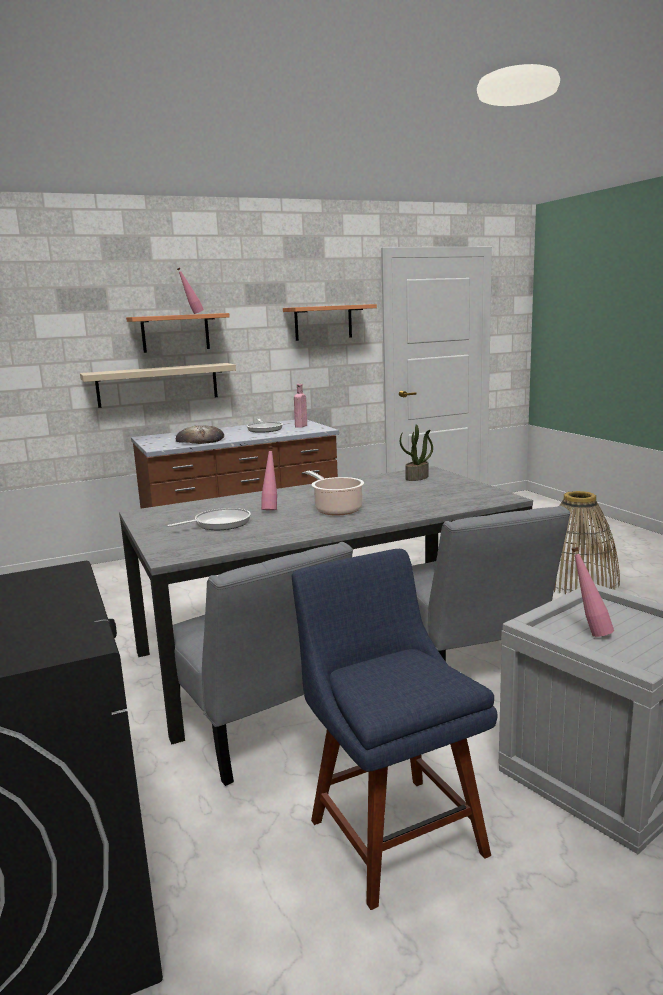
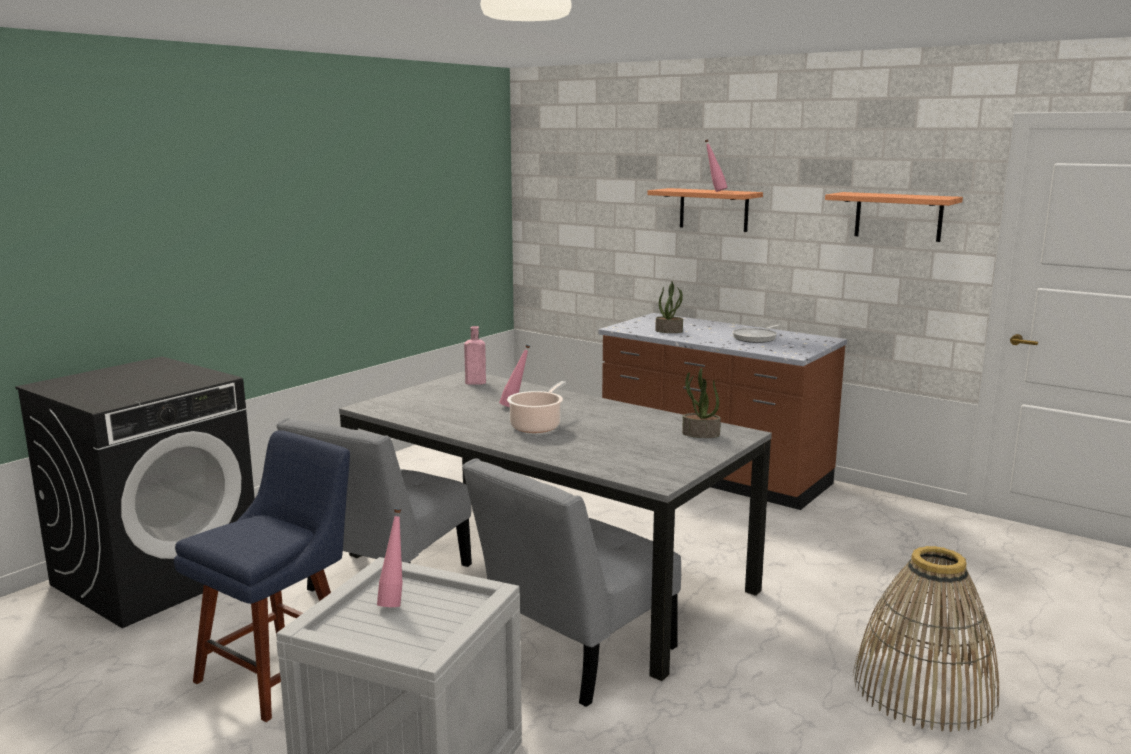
camera: 60 degrees right, 0 degrees up
beige shelf [80,363,236,408] -> none
frying pan [167,508,251,530] -> none
bread [176,426,224,444] -> potted plant [655,282,683,333]
pink bottle [294,384,307,428] -> pink bottle moved to [464,326,486,384]

